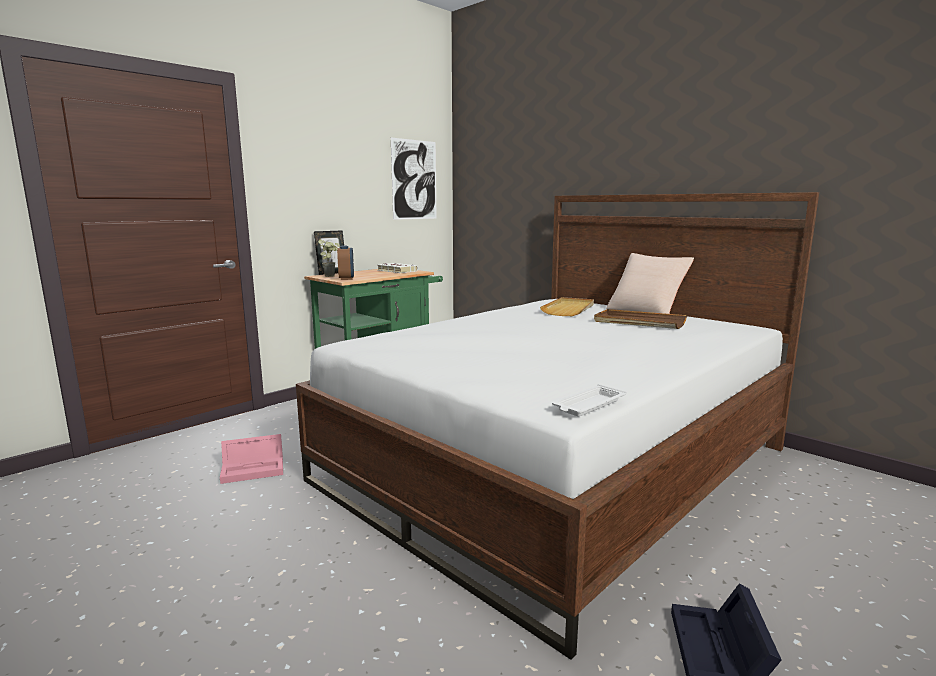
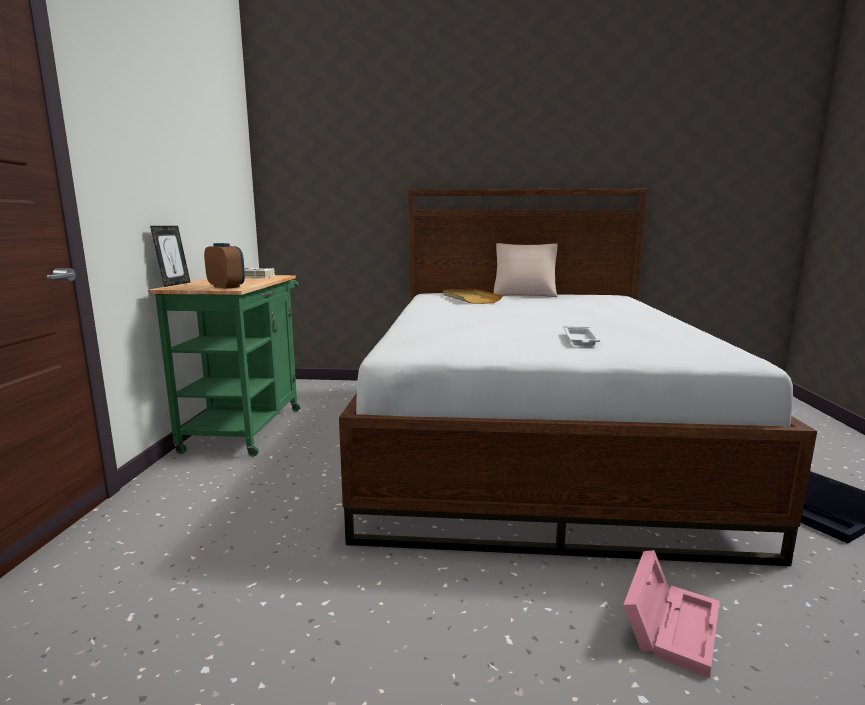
camera: 40 degrees left, 0 degrees up
pink storage box [220,434,283,484] -> pink storage box moved to [623,550,720,678]
potted plant [318,240,340,277] -> none
picture [391,138,437,220] -> none
white tray [552,384,627,416] -> white tray moved to [563,326,600,346]
brown tray [594,309,687,329] -> none

